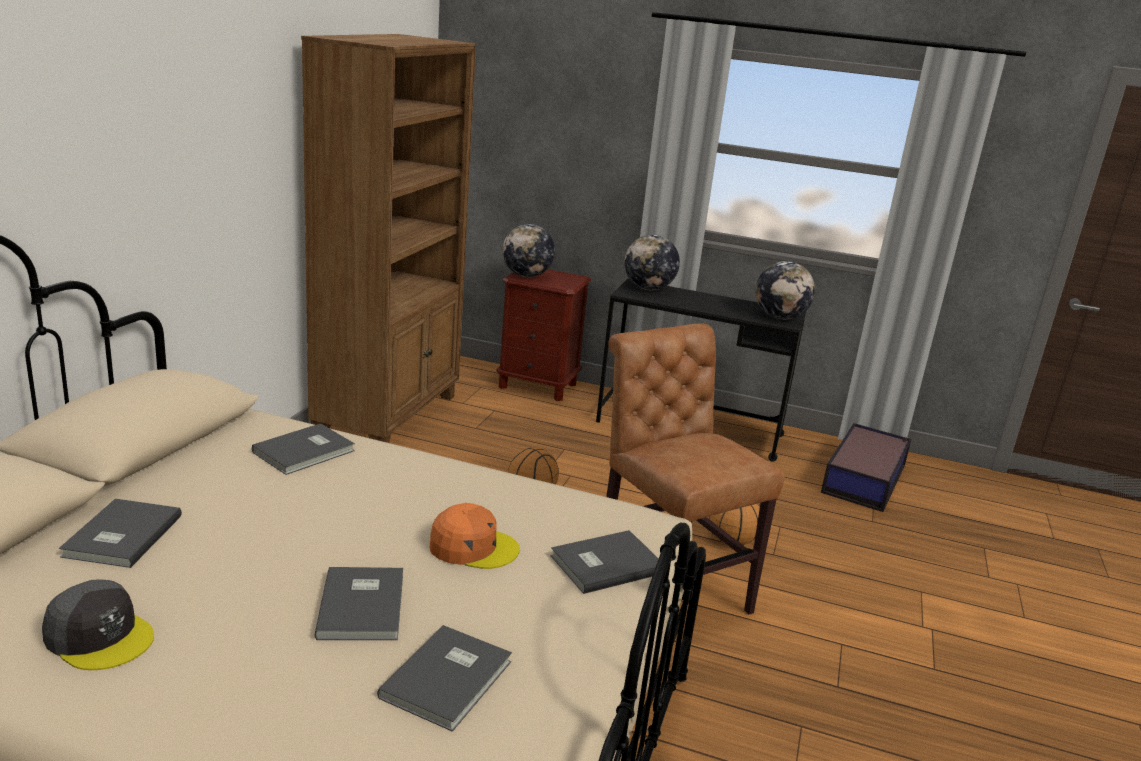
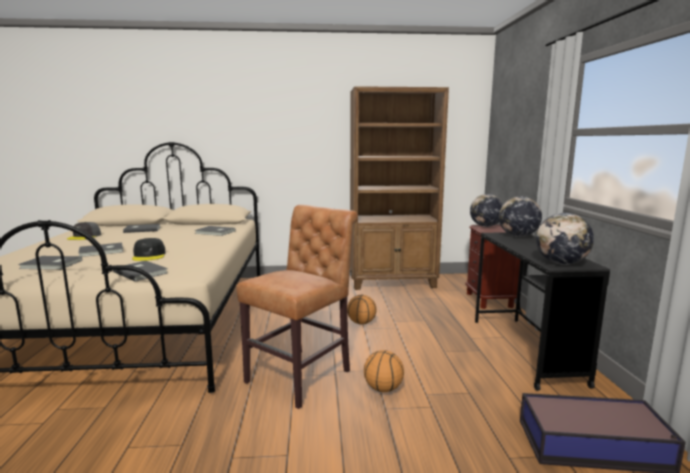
camera: 70 degrees right, 10 degrees down
orange cap [430,503,520,569] -> black cap [132,238,166,261]

